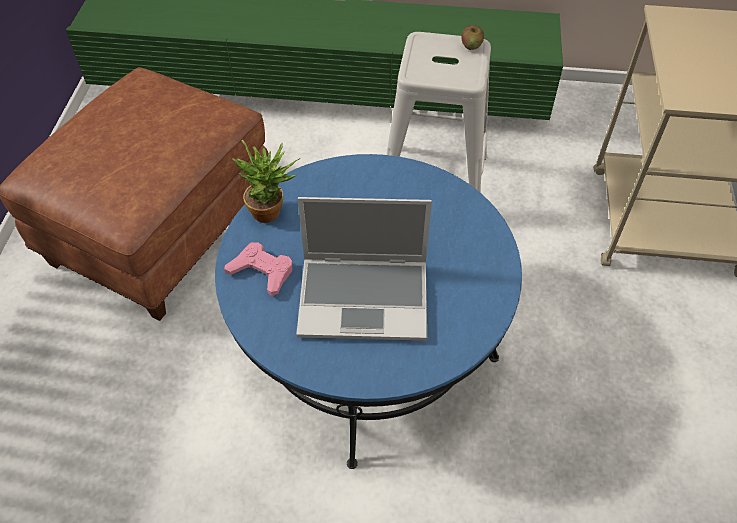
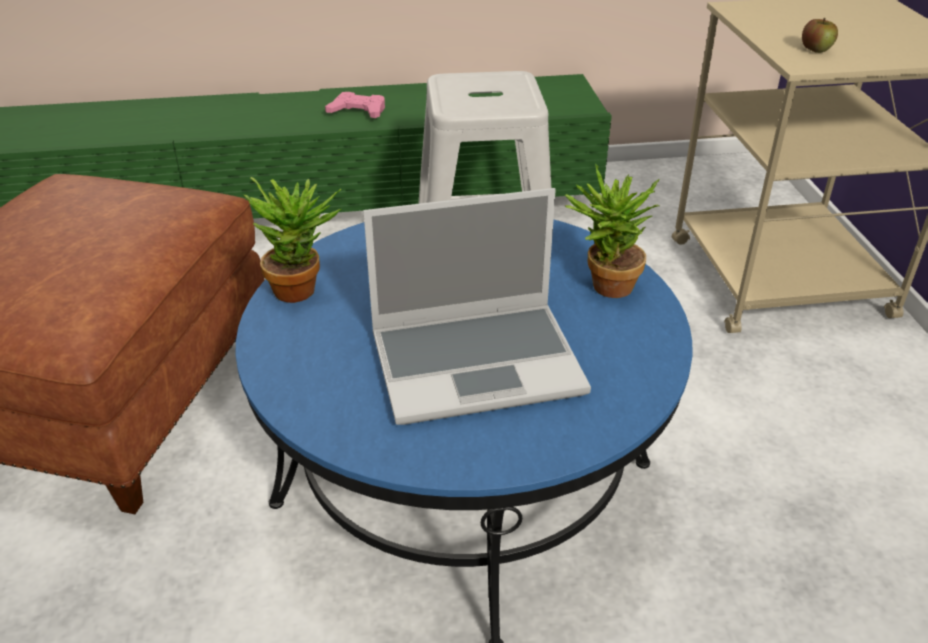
camera: 15 degrees left, 15 degrees down
pink game controller [224,242,292,296] -> pink game controller moved to [325,92,385,118]
apple [461,25,484,50] -> apple moved to [802,18,838,53]
none -> potted plant [565,164,660,298]

